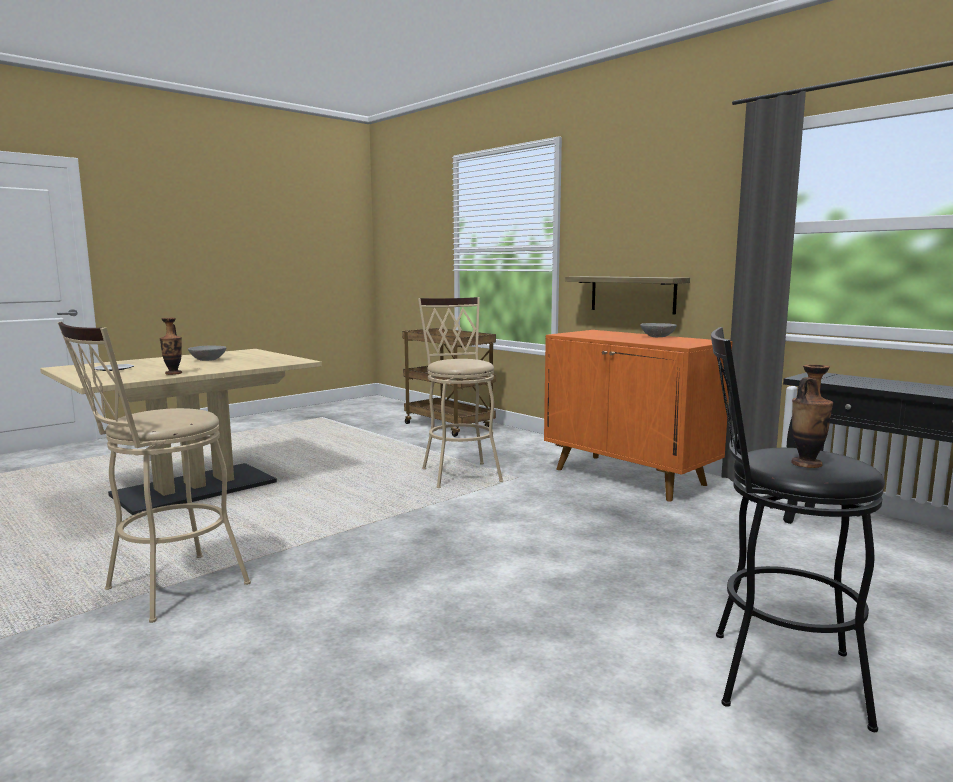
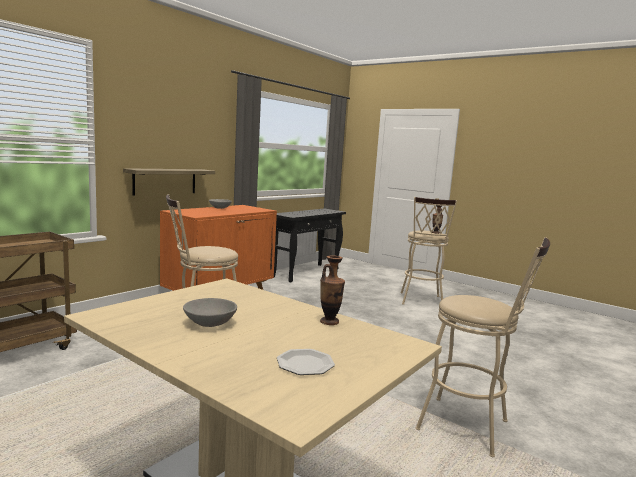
camera: 100 degrees left, 0 degrees up
black stool [711,327,885,732] -> beige stool [400,197,457,305]

